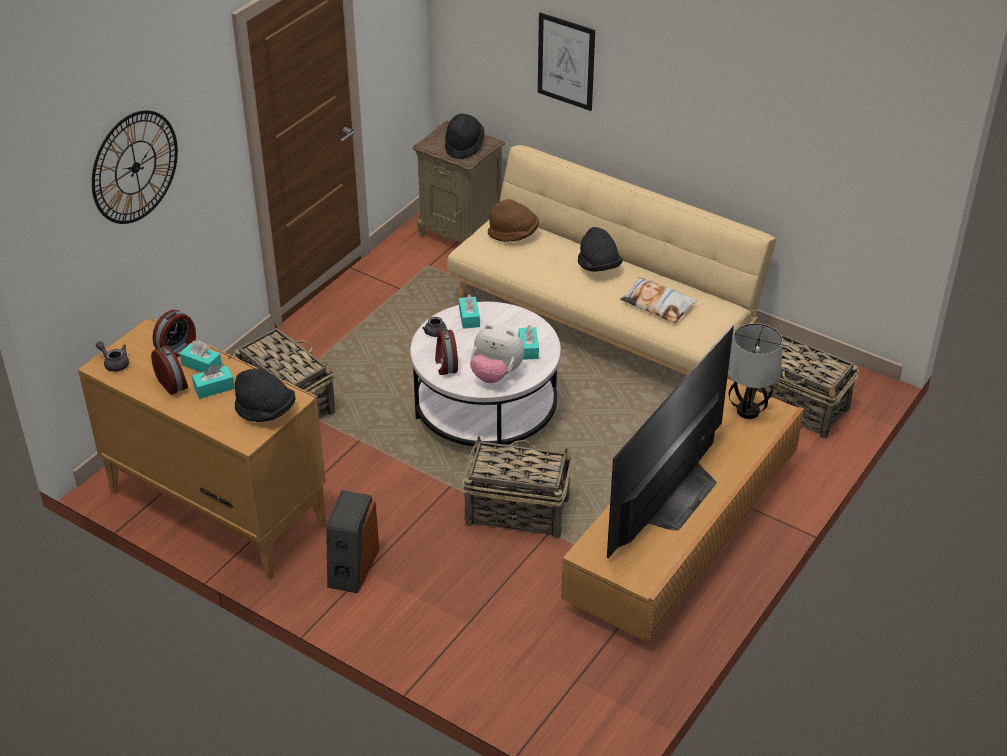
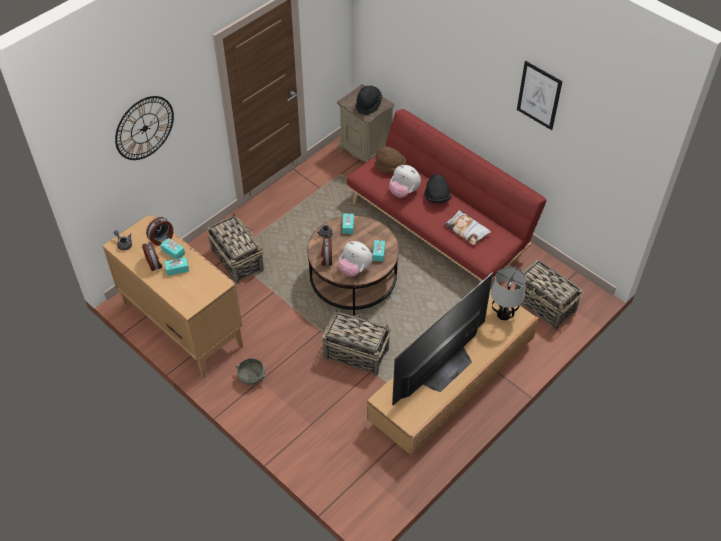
camera: 10 degrees right, 10 degrees up
black hat [235,368,296,422] -> none
speaker [326,490,379,593] -> grey bowl [236,358,266,385]
white coffee table [410,302,561,446] -> brown coffee table [307,215,399,315]
beige sofa [447,145,776,375] -> red sofa [347,109,547,283]
picture [538,12,595,111] -> picture moved to [517,61,562,130]
none -> plush toy [389,165,421,198]

